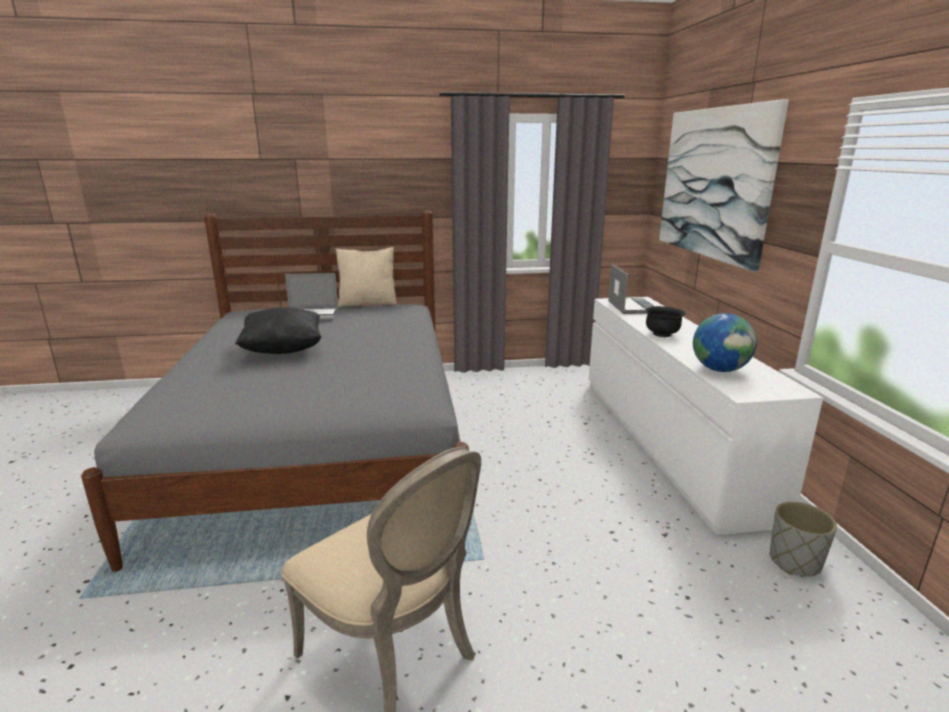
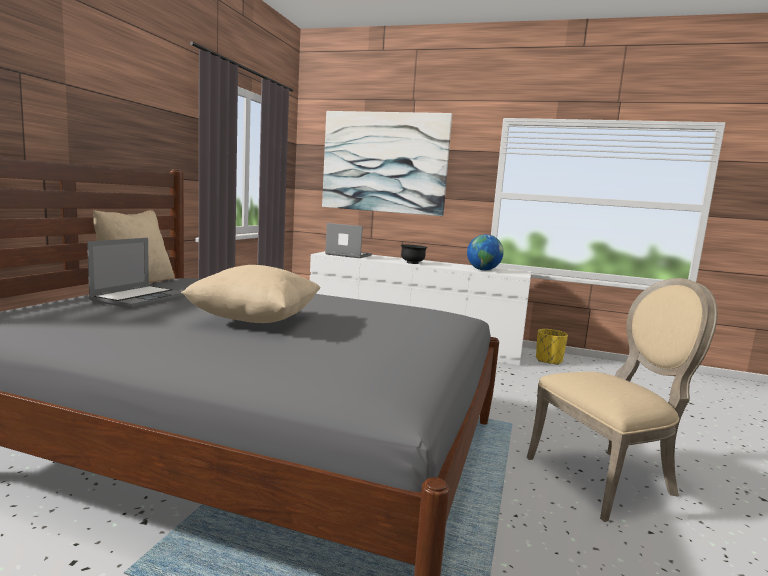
camera: 65 degrees left, 10 degrees down
black pillow [235,307,322,354] -> beige pillow [181,265,321,323]
grey planter [770,502,837,576] -> yellow planter [536,329,568,365]

